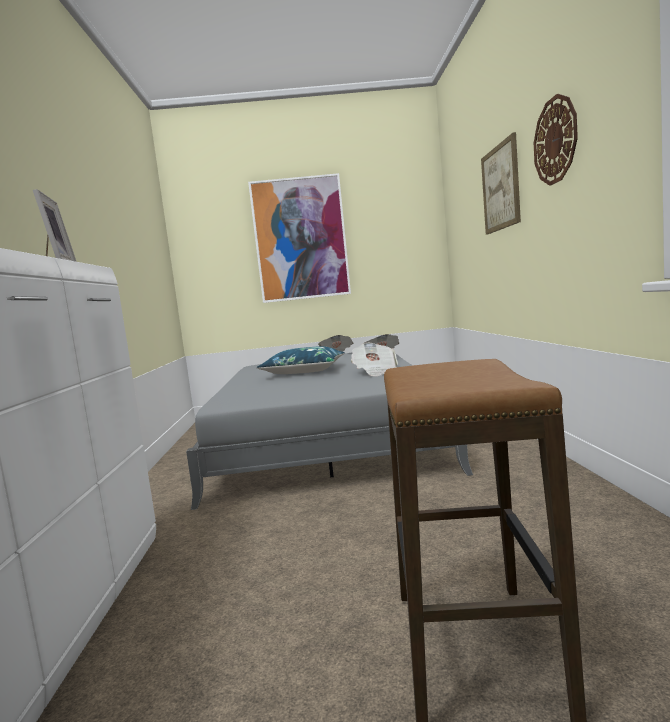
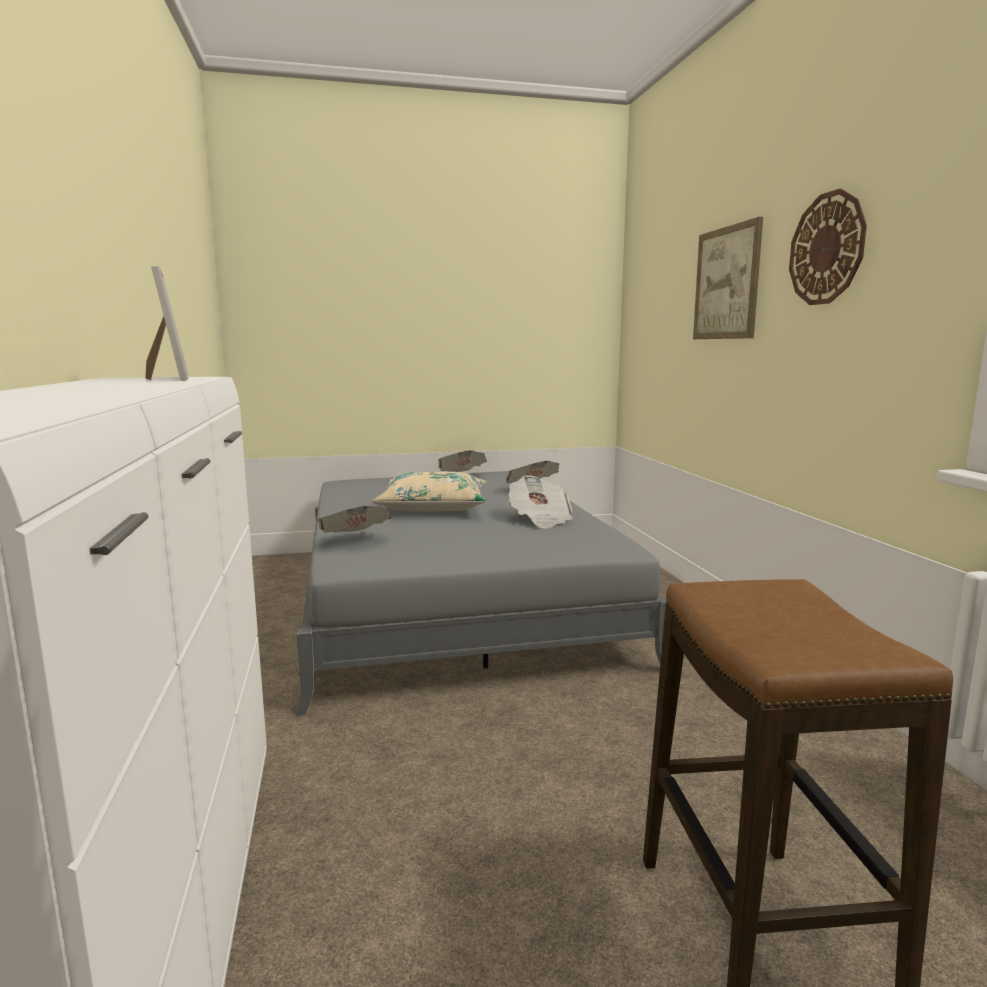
camera: 10 degrees left, 5 degrees up
picture [248,173,351,303] -> none
blue pillow [256,346,345,374] -> beige pillow [372,472,486,511]
none -> newspaper [317,506,391,533]

